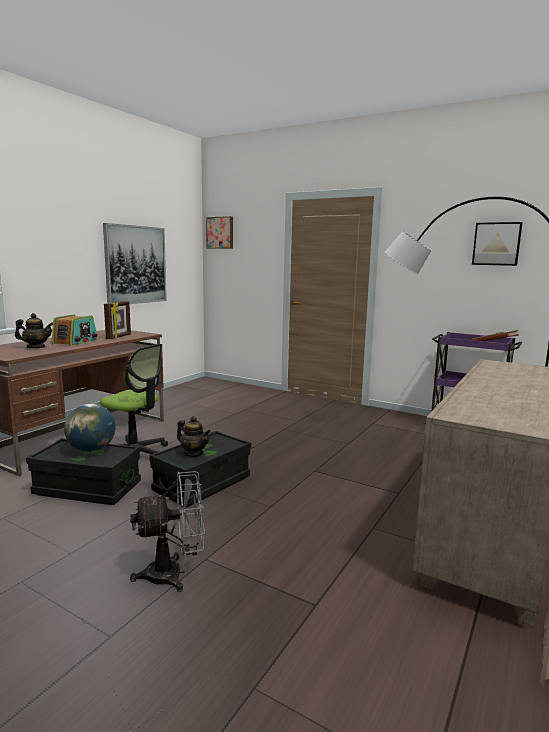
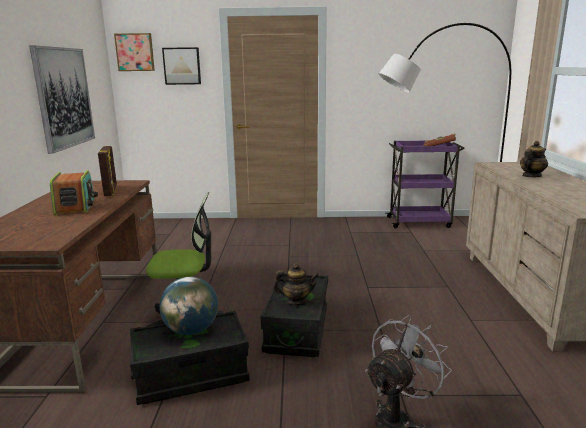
camera: 30 degrees left, 5 degrees up
teapot [15,313,54,348] -> teapot moved to [520,141,548,177]
picture [472,222,523,266] -> picture moved to [162,47,201,85]

